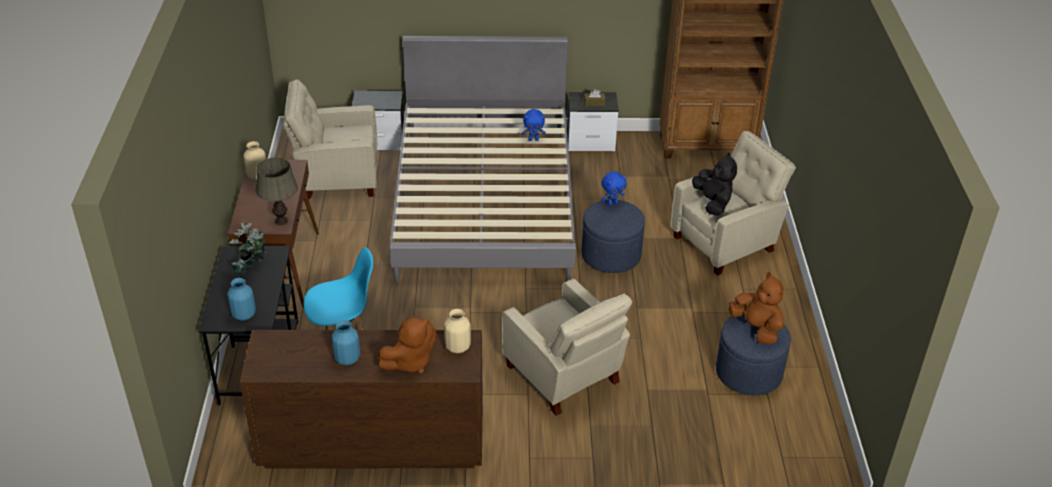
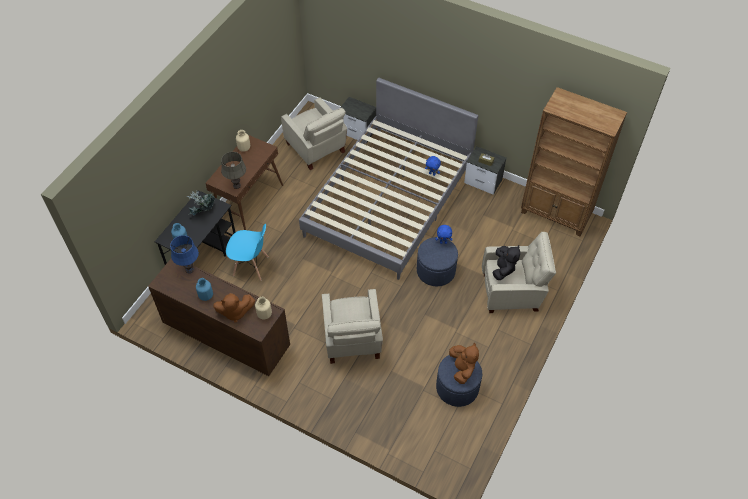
camera: 30 degrees right, 15 degrees up
beige armchair [283,79,377,199] -> beige armchair turned 150 degrees counterclockwise [281,97,347,170]
none -> blue table lamp [170,235,199,273]

